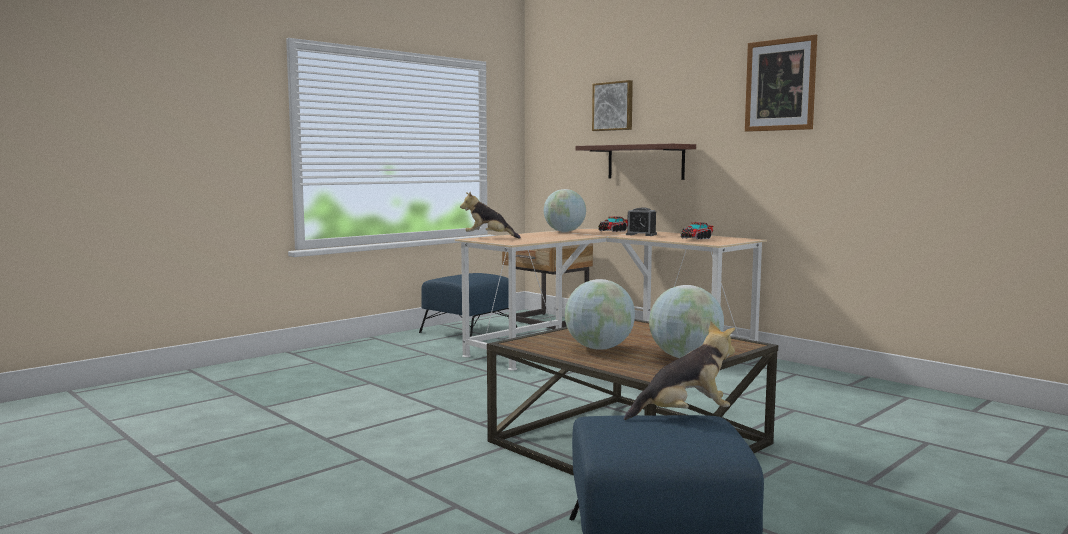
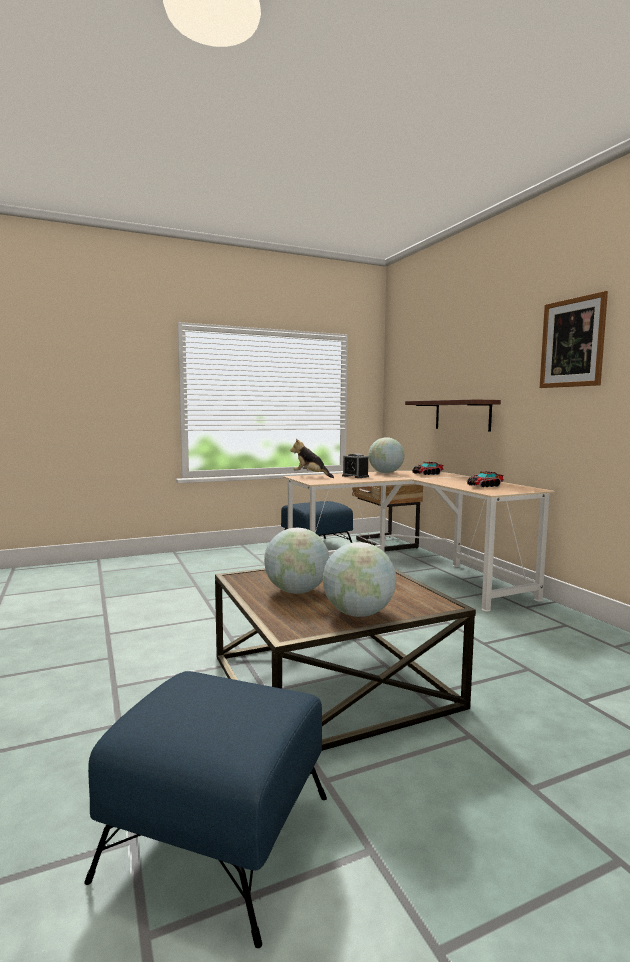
camera: 20 degrees right, 0 degrees up
picture [592,80,633,131] -> none
plush toy [624,321,735,420] -> none
alarm clock [626,207,657,236] -> alarm clock moved to [342,453,369,478]

